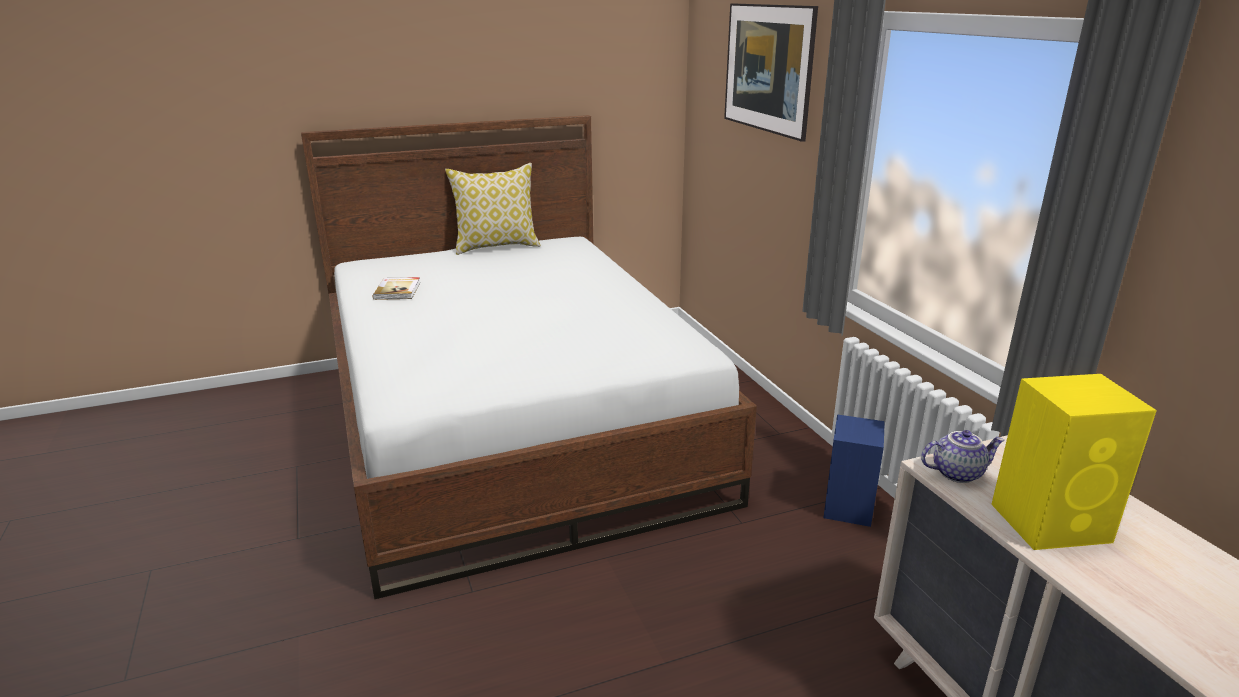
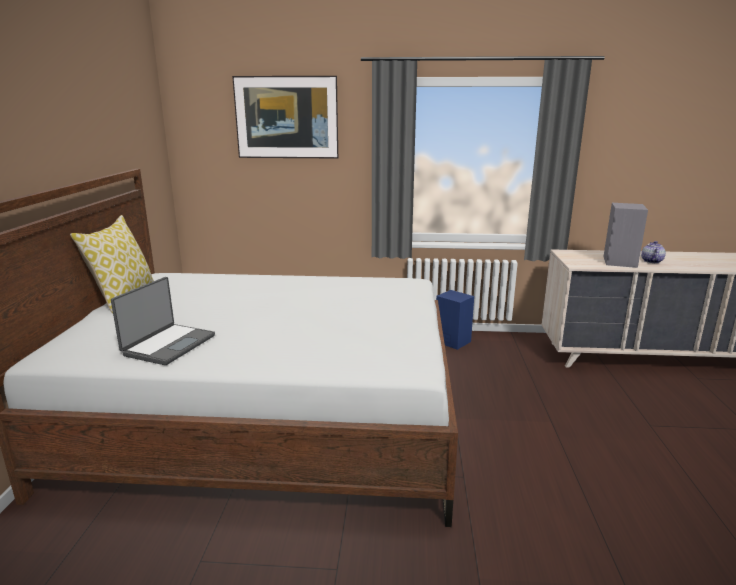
camera: 65 degrees left, 5 degrees down
book [373,277,420,300] -> laptop [111,277,215,365]
teapot [921,430,1005,483] -> teapot moved to [641,241,666,263]
yellow speaker [991,374,1157,550] -> grey speaker [603,203,648,268]

